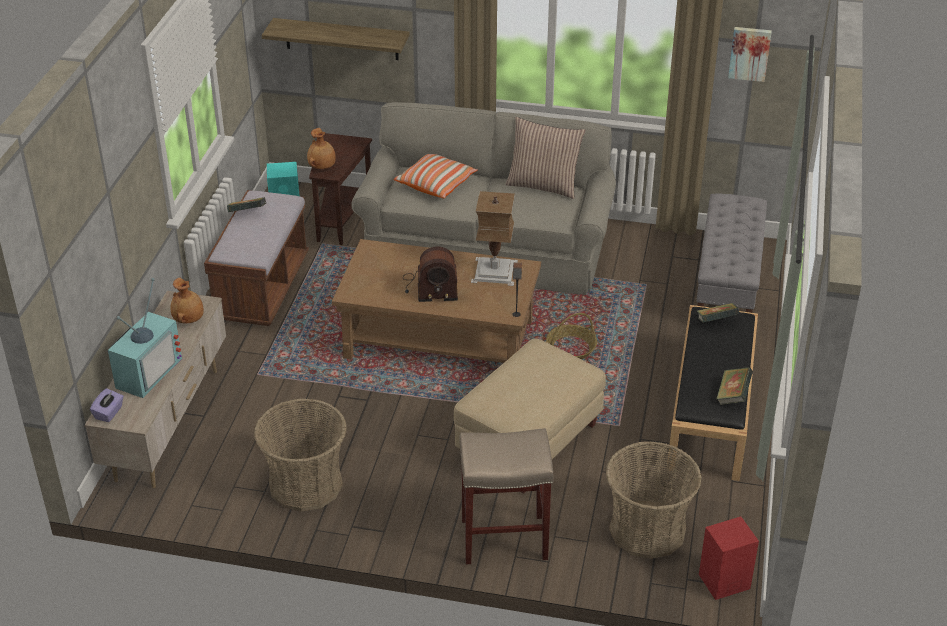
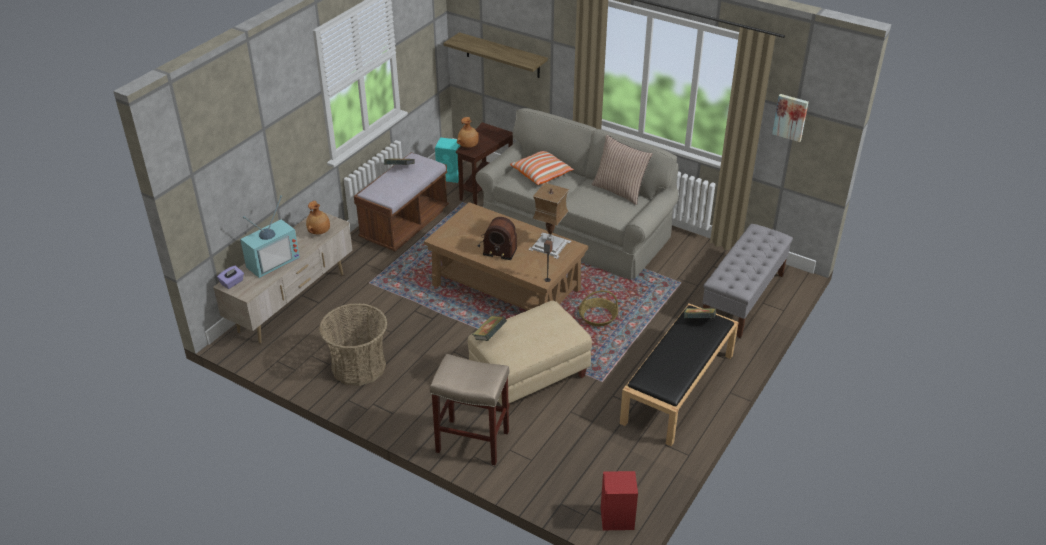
camera: 20 degrees right, 0 degrees up
basket [606,441,702,559] -> none
book [716,367,753,405] -> book moved to [472,316,507,341]

